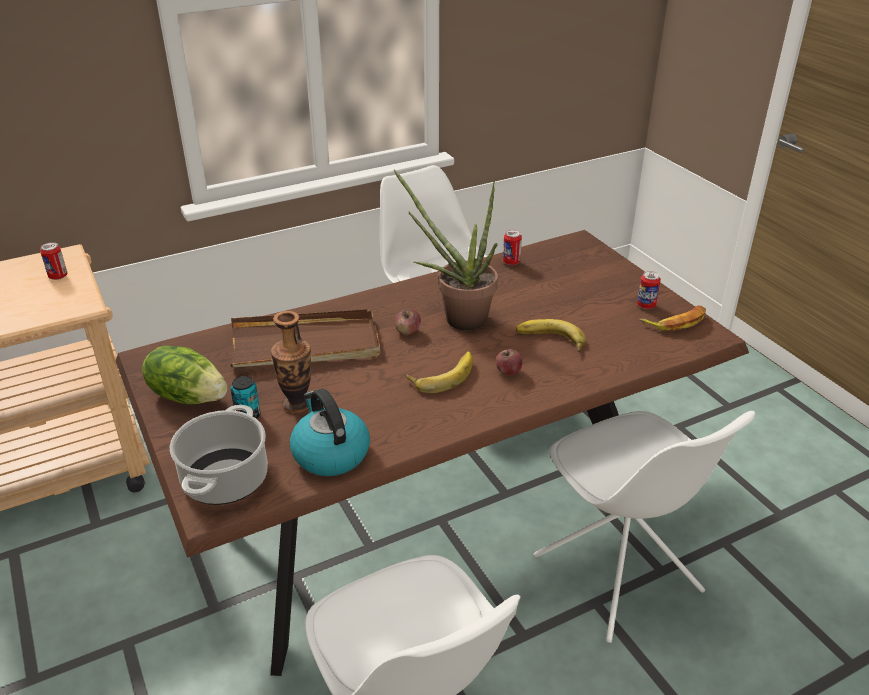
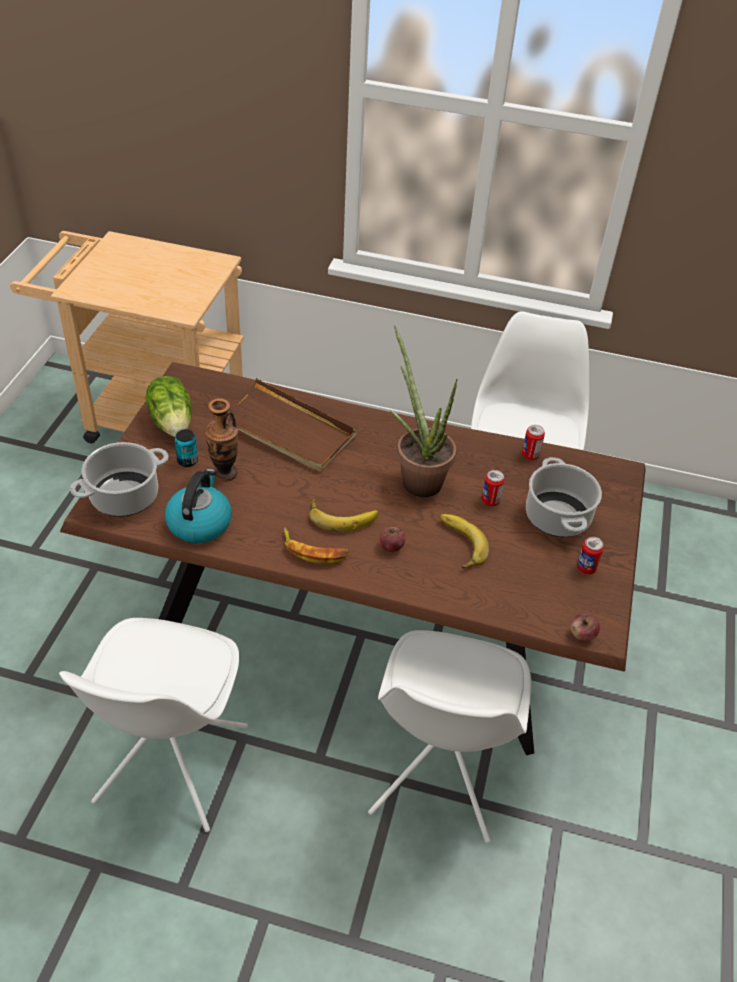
camera: 40 degrees right, 10 degrees up
can [40,242,68,280] -> can moved to [481,470,505,506]
apple [395,309,421,335] -> apple moved to [570,613,600,641]
banana [640,305,706,331] -> banana moved to [284,528,349,564]
none -> cooking pot [526,457,602,537]

